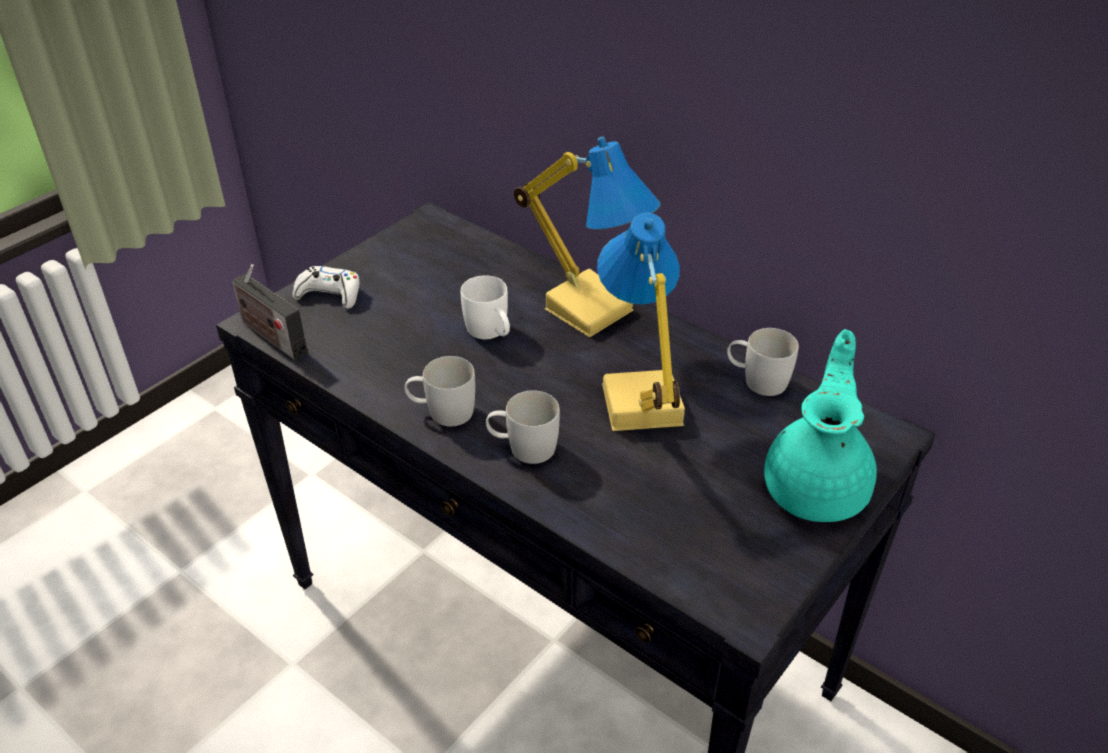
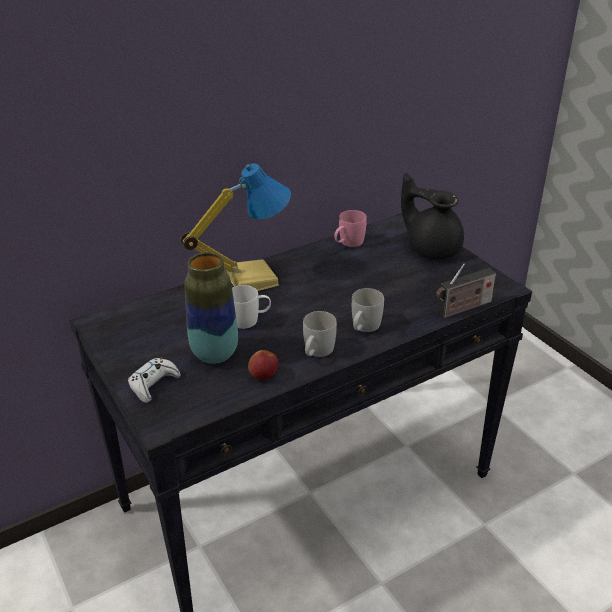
camera: 70 degrees left, 5 degrees down
radio [232,264,308,360] -> radio moved to [436,263,496,318]
table lamp [597,213,685,431] -> none
white mug [727,328,799,396] -> pink mug [334,210,367,247]
turquoise teapot [764,329,877,522] -> black teapot [401,173,464,259]
none -> vase [185,252,238,364]
none -> apple [248,350,278,380]

